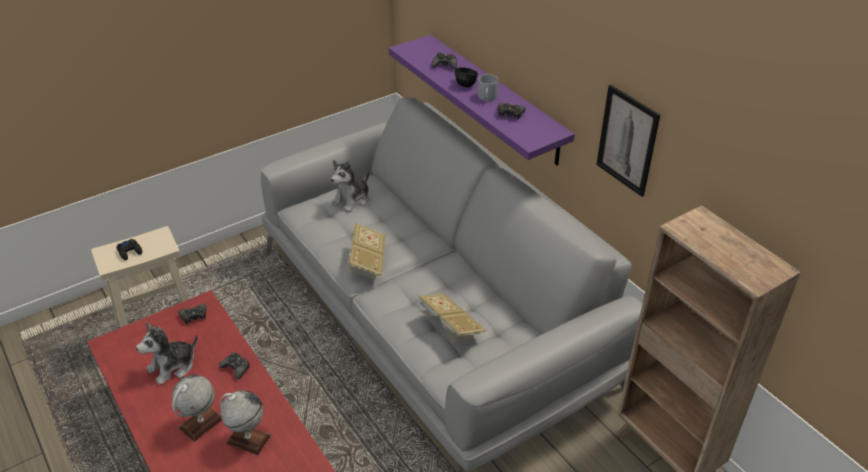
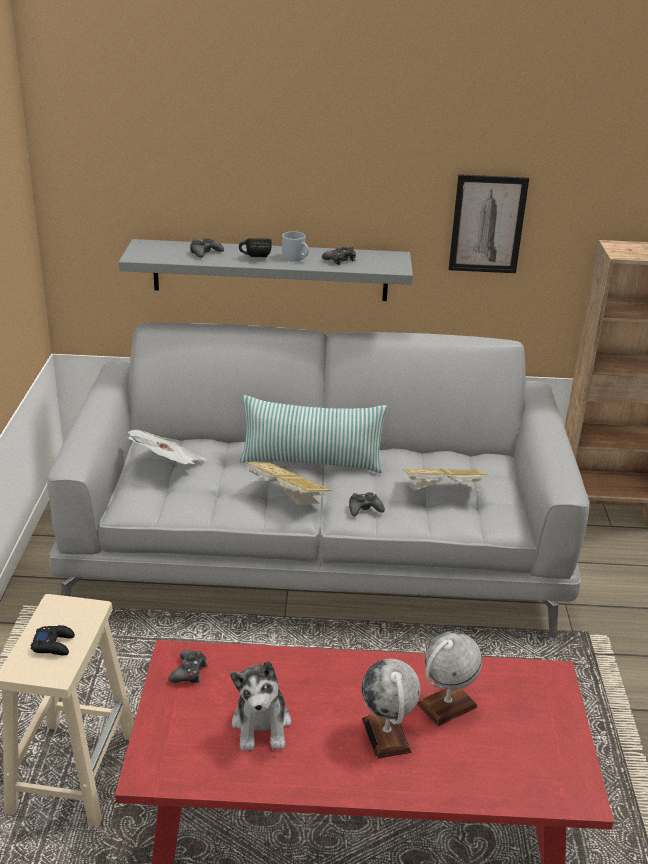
camera: 55 degrees left, 10 degrees down
black game controller [219,352,250,380] -> black game controller moved to [349,492,385,516]
plush toy [331,160,369,213] -> newspaper [127,430,206,464]
purple shelf [389,35,575,165] -> grey shelf [119,239,413,301]
none -> pillow [240,395,388,473]

